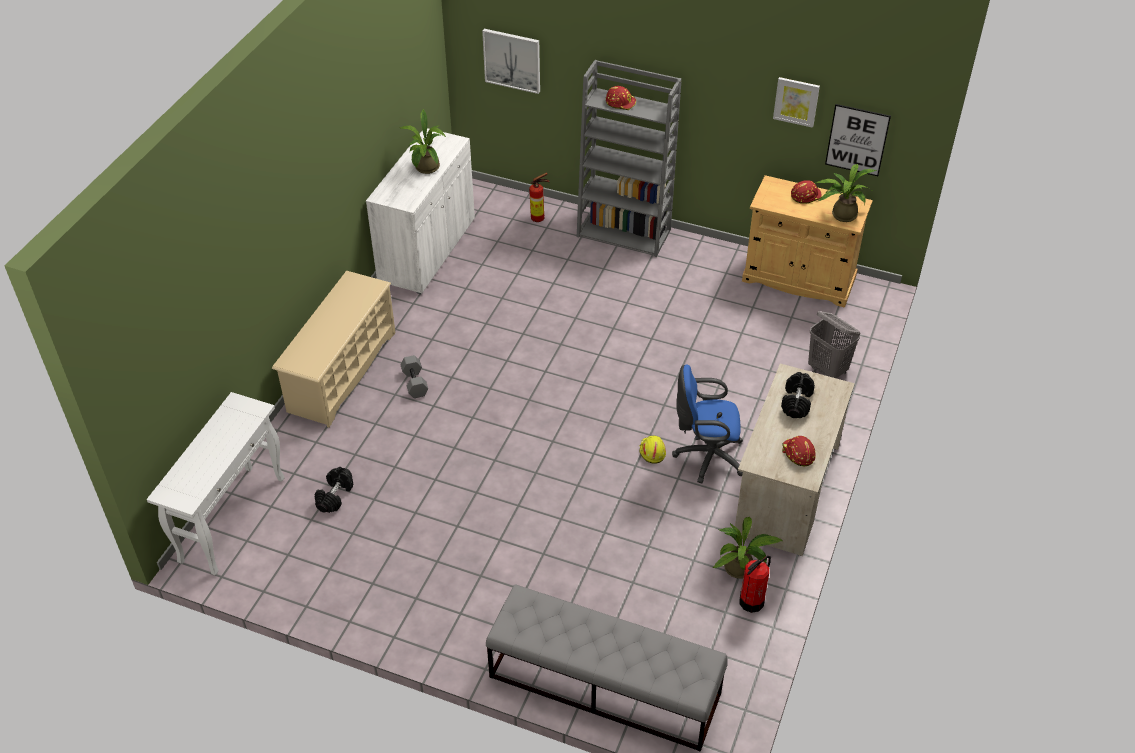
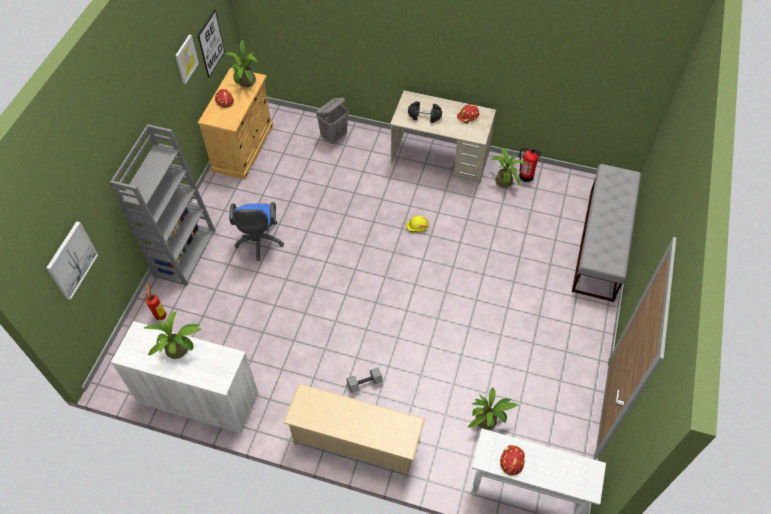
camera: 95 degrees left, 10 degrees up
black dumbbell [314,467,353,513] -> potted plant [468,388,519,430]
red hard hat [606,86,636,110] -> red hard hat moved to [500,445,525,476]
blue office chair [672,365,743,483] -> blue office chair moved to [229,202,284,261]

